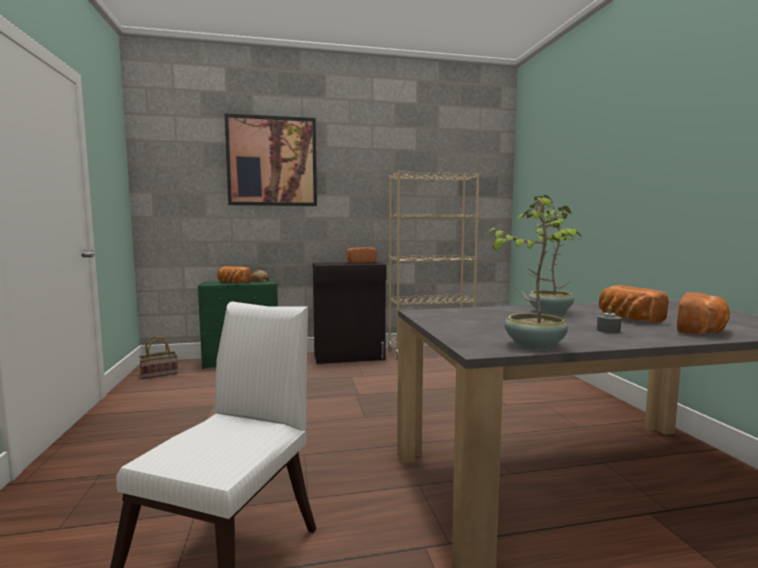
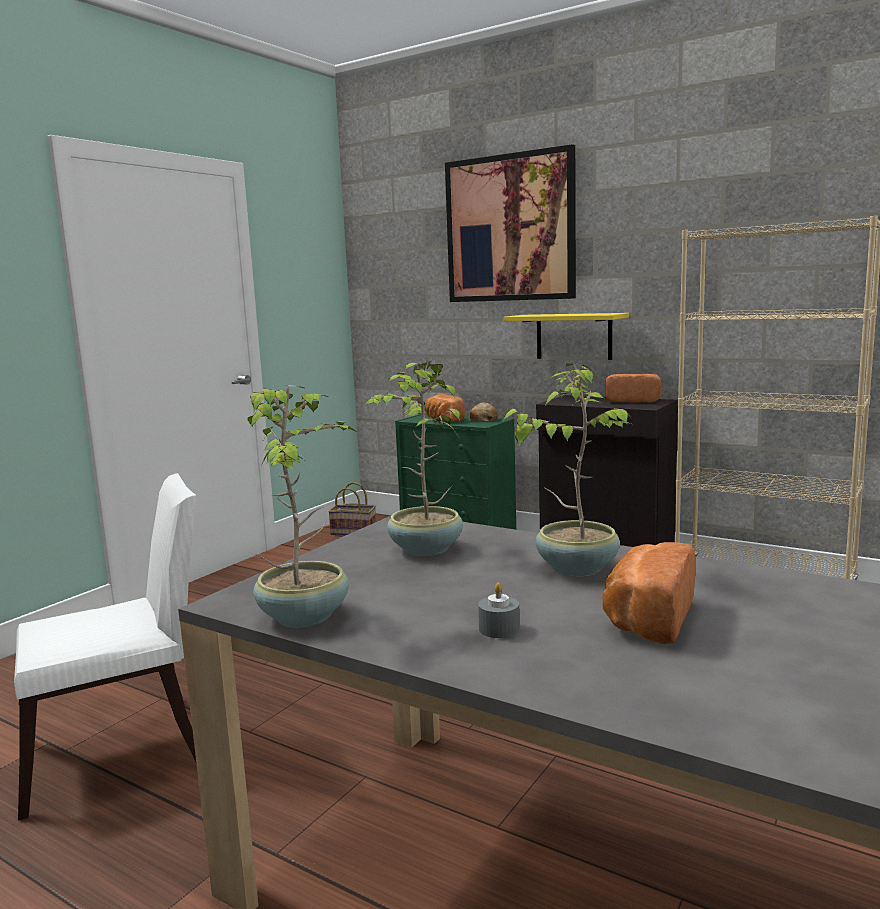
camera: 45 degrees right, 5 degrees up
bread [677,292,730,334] -> none
none -> potted plant [364,361,463,556]
none -> yellow shelf [503,313,629,360]

